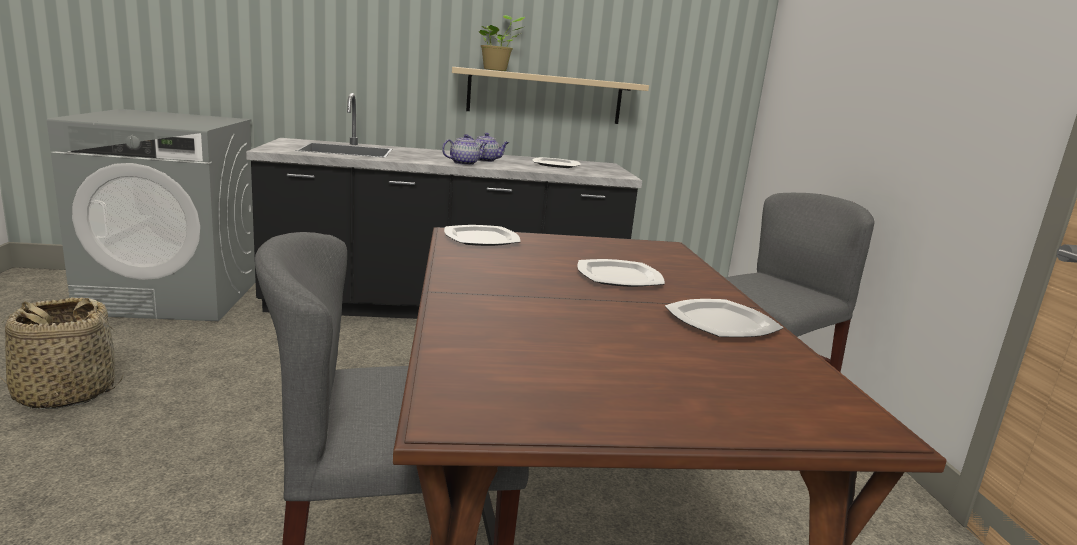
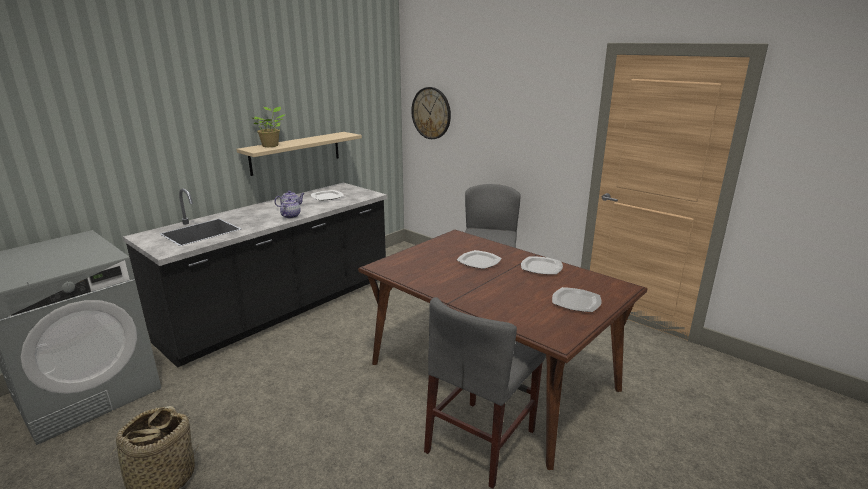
camera: 40 degrees left, 5 degrees up
plate [444,225,521,246] -> plate moved to [552,287,602,312]
none -> wall clock [411,87,451,139]

